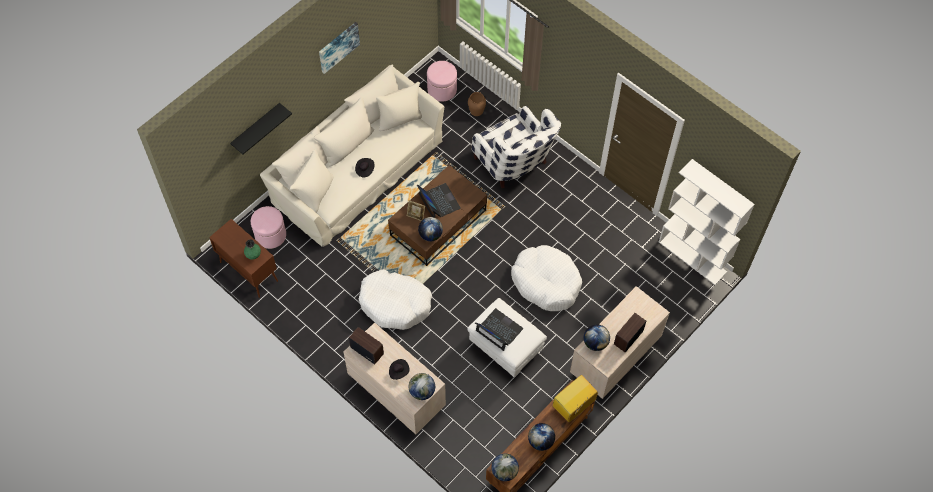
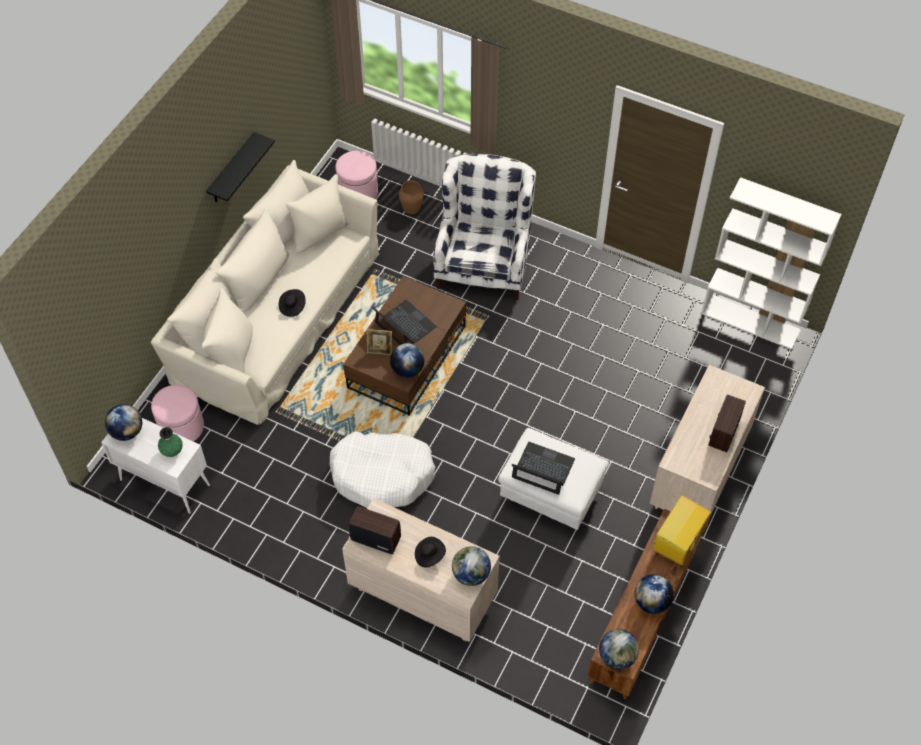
camera: 15 degrees left, 5 degrees down
brown cabinet [209,219,278,298] -> white cabinet [101,418,210,514]
black shelf [230,103,292,154] -> black shelf moved to [206,132,275,202]
picture [319,22,360,74] -> none
white armchair [472,106,561,188] -> white armchair turned 120 degrees counterclockwise [434,154,536,300]
white dog bed [511,245,582,311] -> none
globe [584,324,610,351] -> globe moved to [105,404,142,441]

